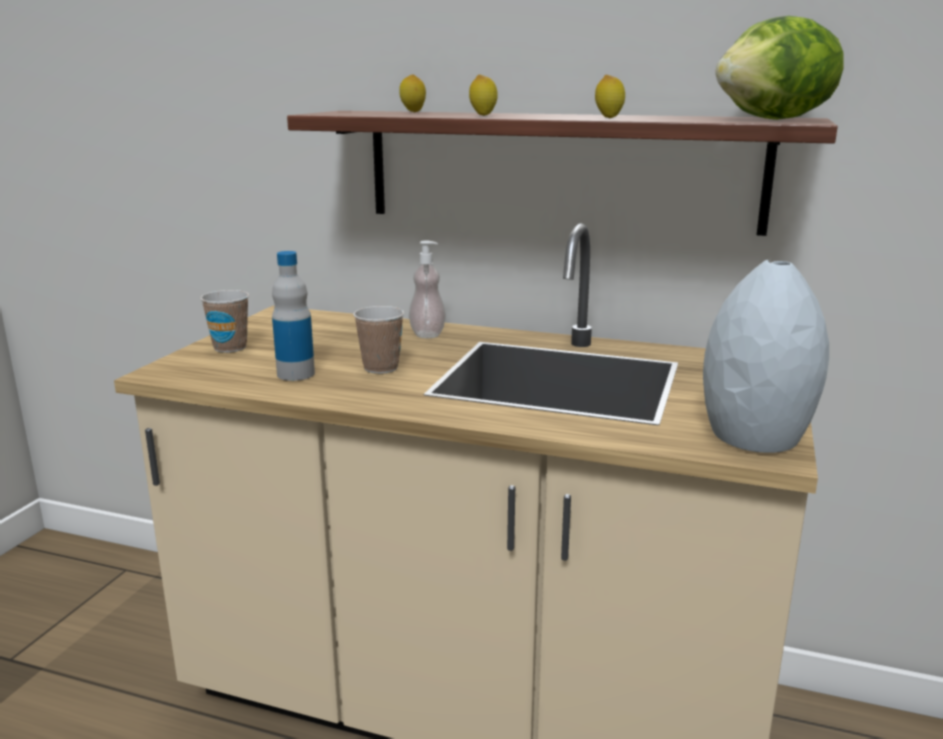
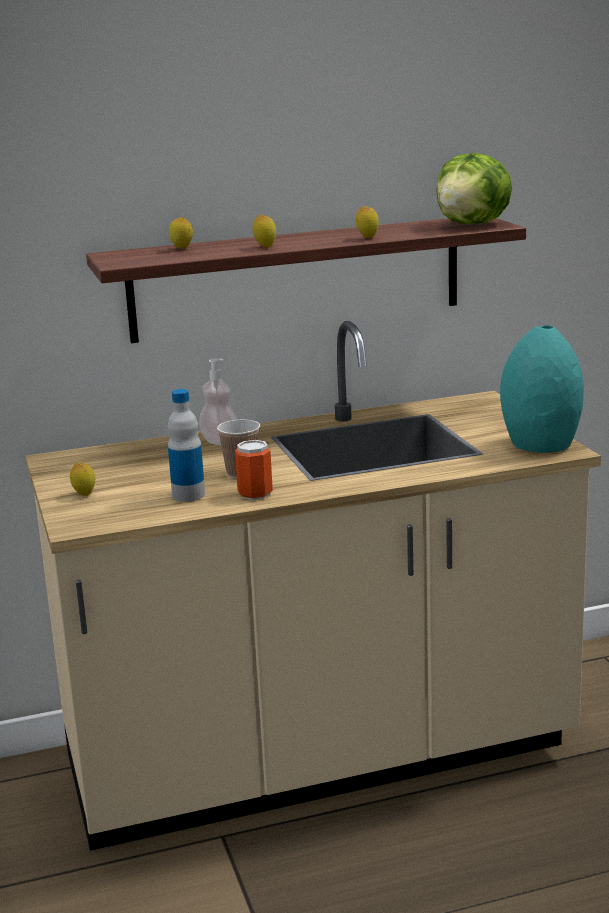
camera: 35 degrees left, 0 degrees up
cup [200,290,249,353] -> lemon [70,462,95,496]
grey vase [703,260,829,453] -> turquoise vase [500,325,584,453]
none -> can [235,440,273,500]

